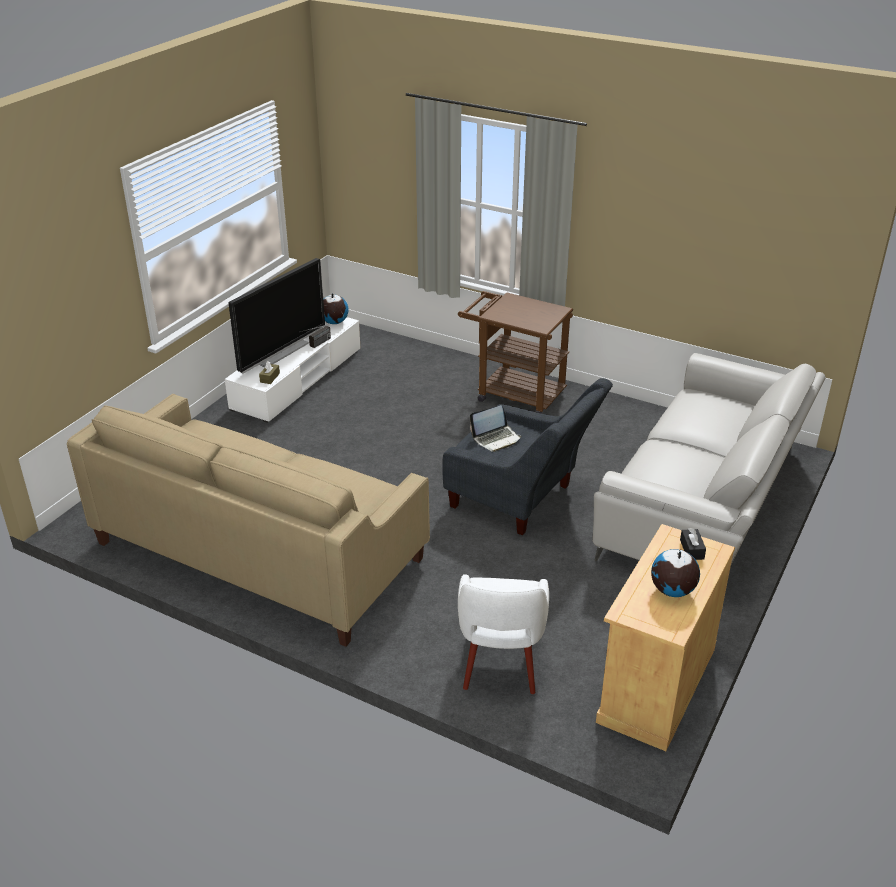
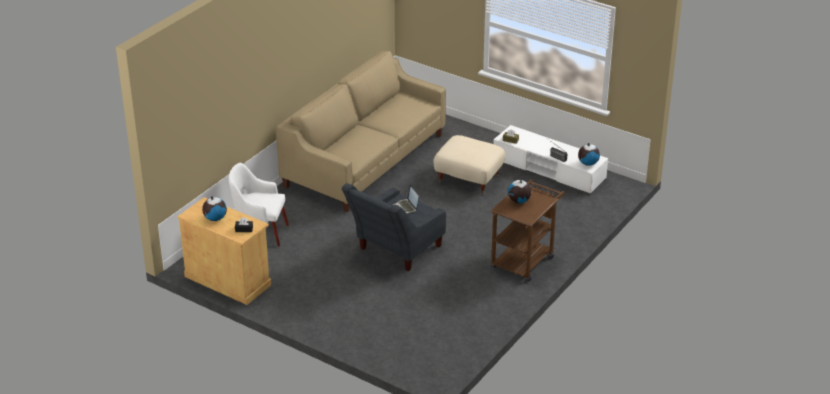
camera: 95 degrees right, 0 degrees up
television [229,258,325,374] -> none
grey sofa [592,353,825,564] -> none
none -> beige ottoman [434,135,505,195]
none -> globe [508,179,531,203]

